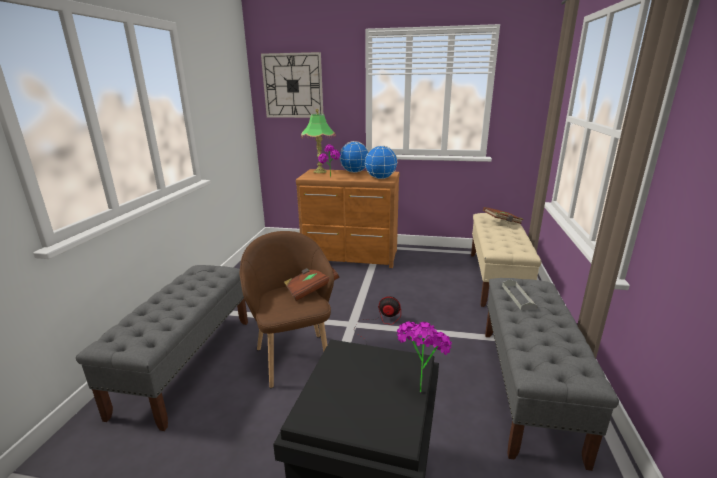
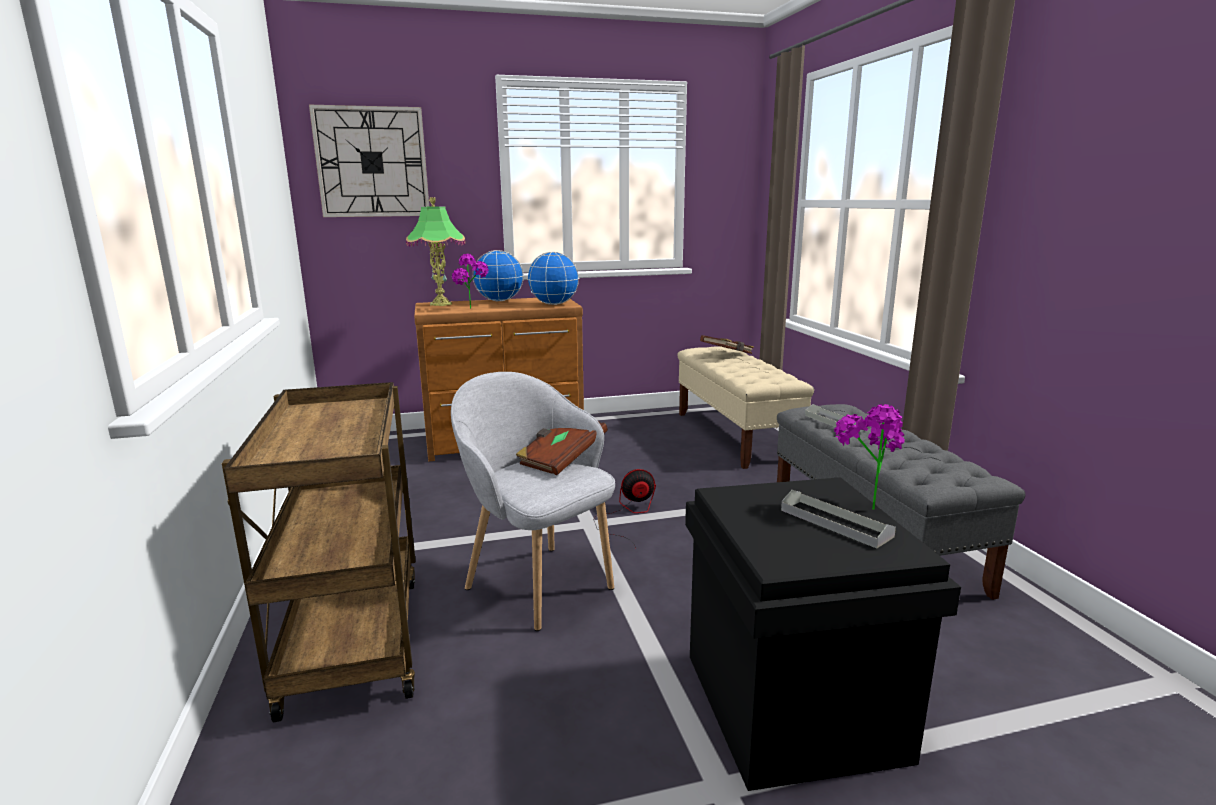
camera: 25 degrees left, 5 degrees down
grey bench [76,265,248,431] -> brown cart [222,382,415,722]
brown armchair [240,231,334,388] -> grey armchair [451,372,615,631]
none -> grey tray [781,490,896,548]

